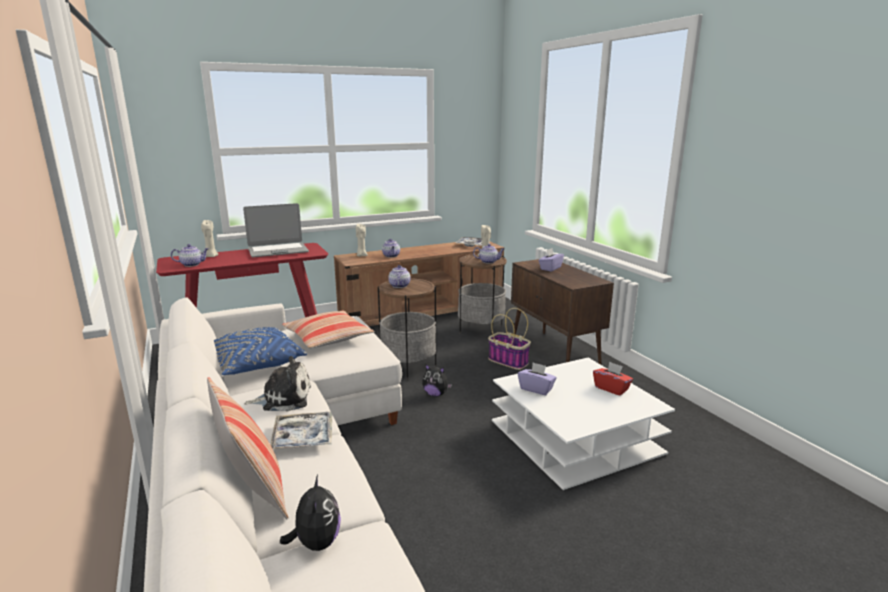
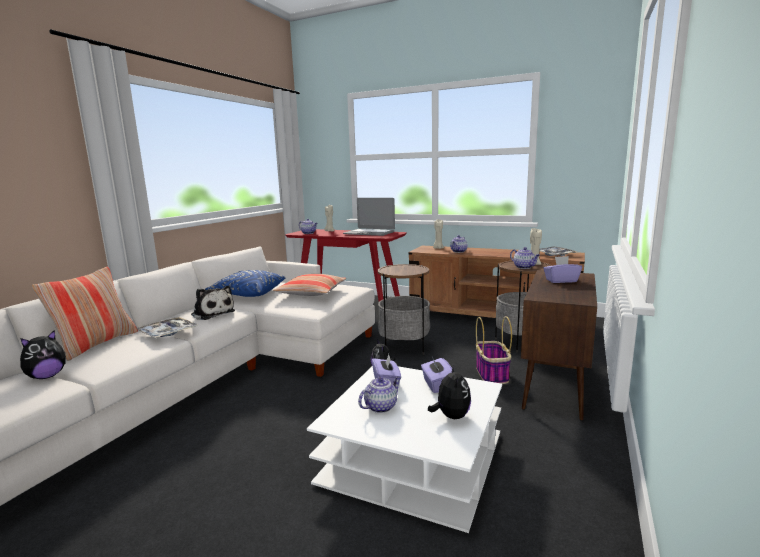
camera: 50 degrees right, 5 degrees down
teapot [388,265,411,288] -> teapot moved to [358,376,401,413]
red tissue box [593,362,633,396] -> plush toy [428,365,471,419]
none -> purple tissue box [421,357,452,393]

